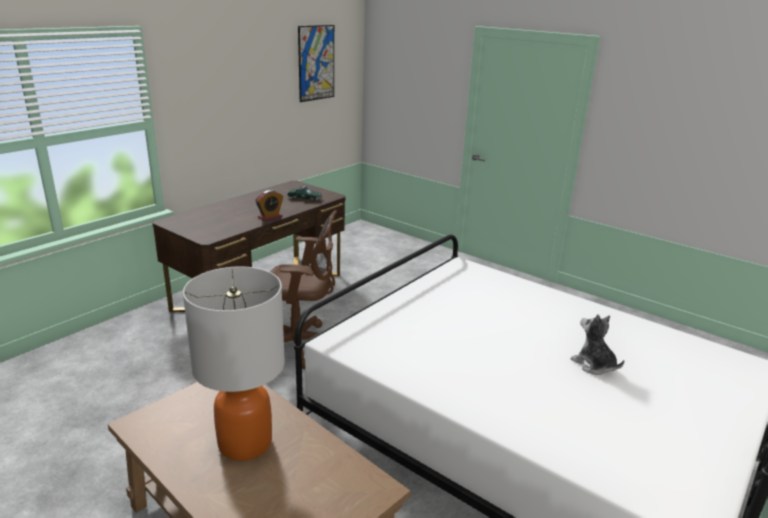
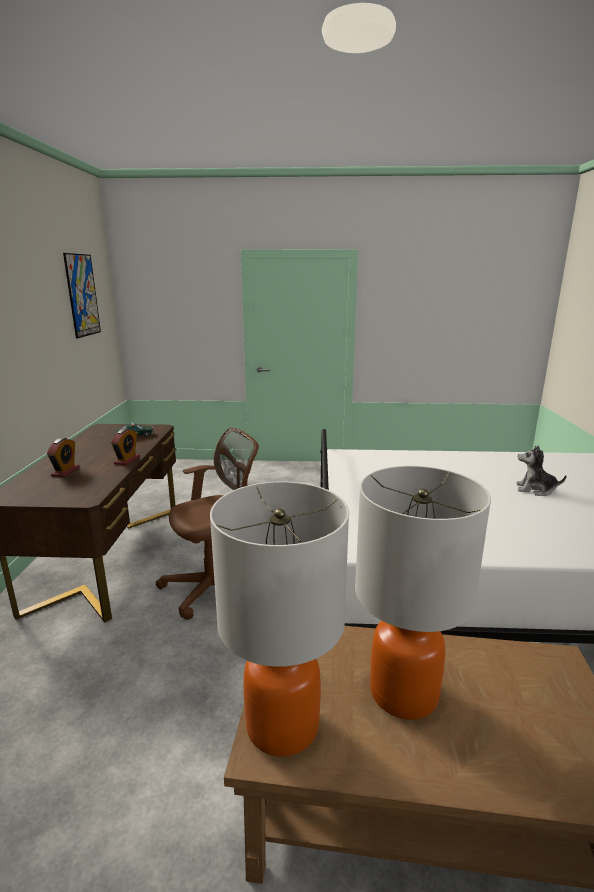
camera: 35 degrees left, 5 degrees down
none -> alarm clock [47,438,80,477]
none -> table lamp [210,482,349,757]

